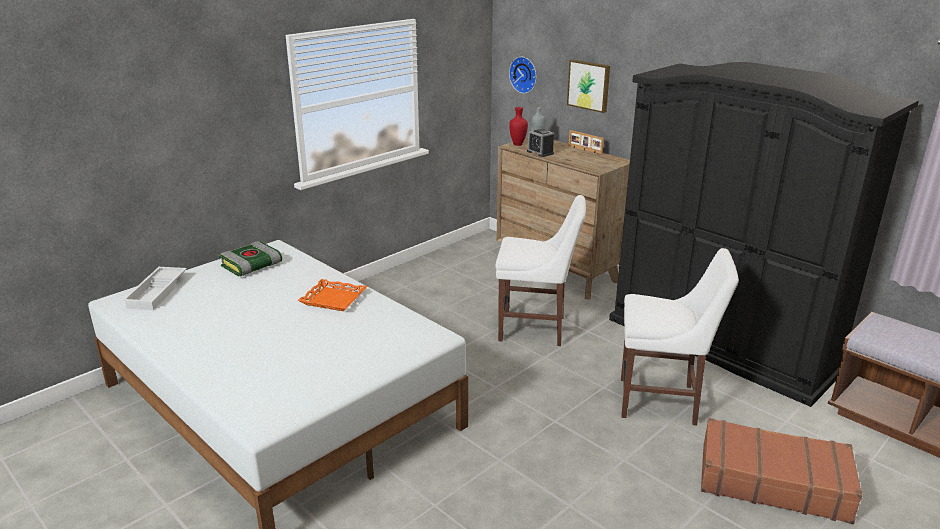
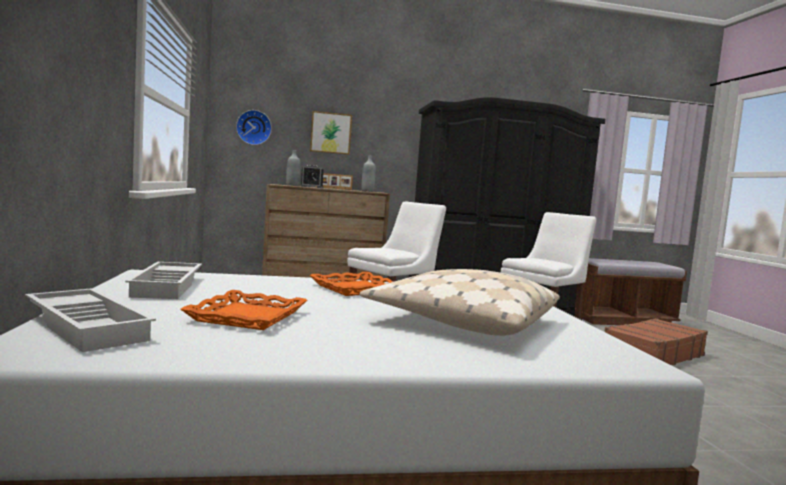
camera: 55 degrees left, 20 degrees down
book [219,241,282,277] -> white tray [125,262,202,299]
red vase [509,107,528,146] -> none
none -> orange tray [180,290,307,330]
none -> beige pillow [359,269,560,336]
none -> grey bottle [362,156,376,192]

